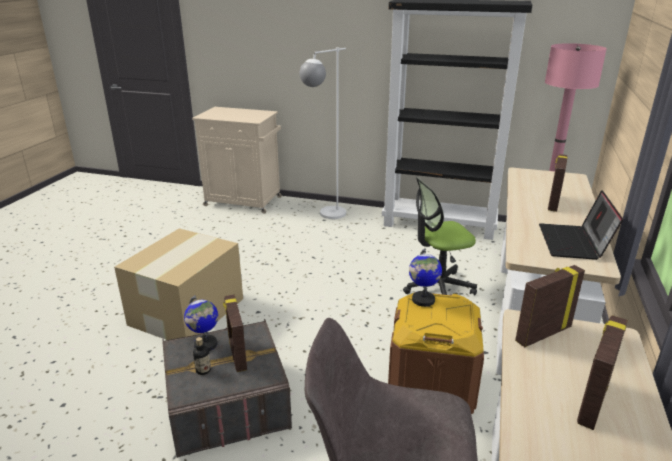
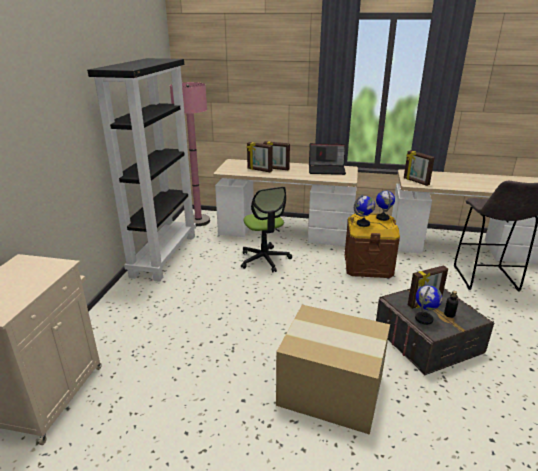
camera: 95 degrees left, 0 degrees up
white floor lamp [299,47,346,219] -> none
picture frame [577,315,628,430] -> picture frame moved to [247,142,272,172]
none -> globe [376,190,395,221]

